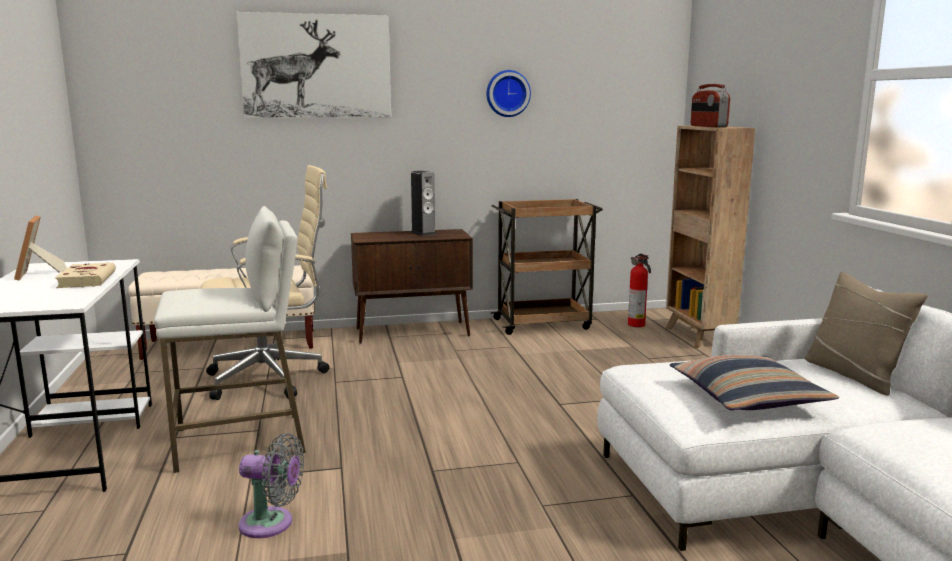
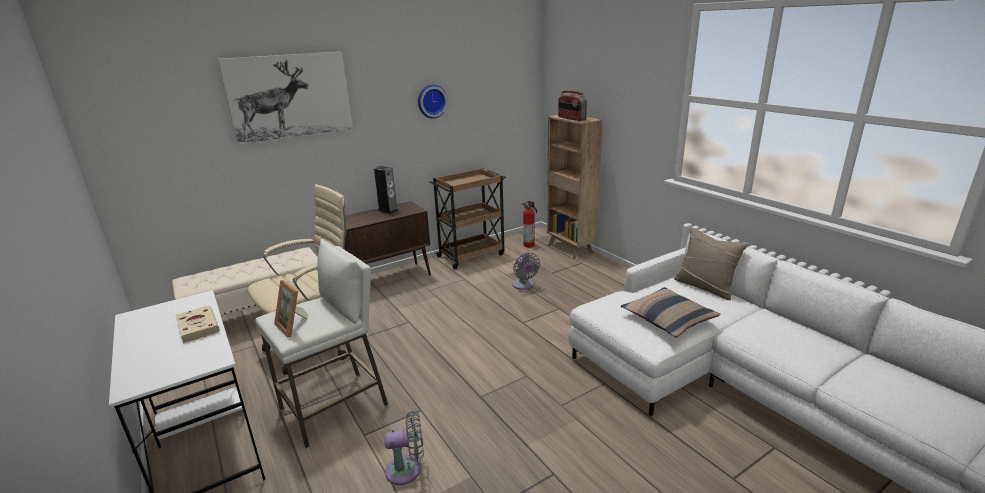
camera: 20 degrees left, 10 degrees up
picture frame [14,216,67,281] -> picture frame moved to [274,280,308,337]
none -> grey fan [513,253,540,290]

